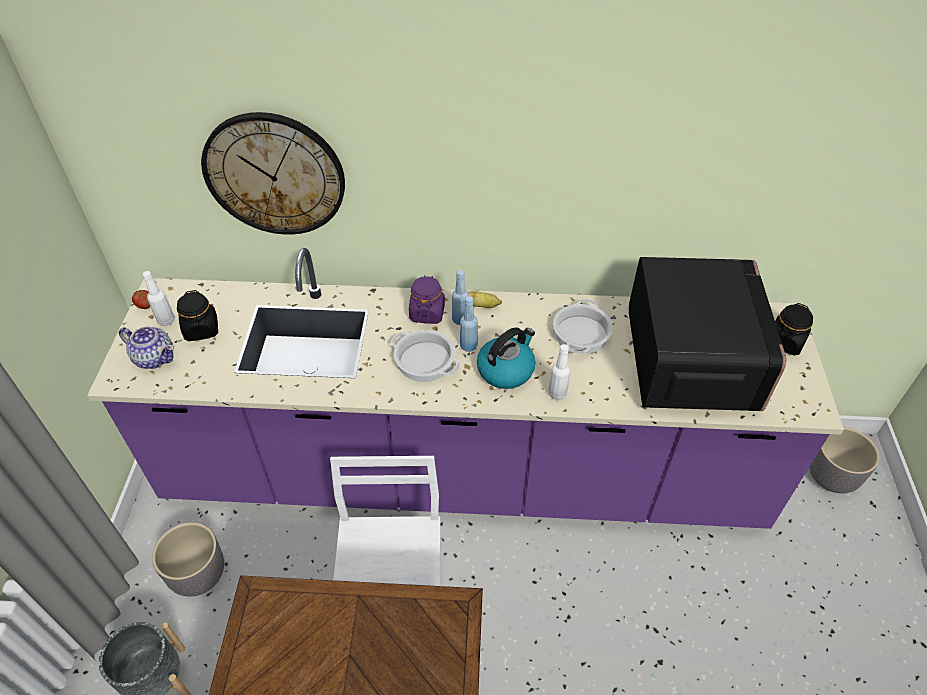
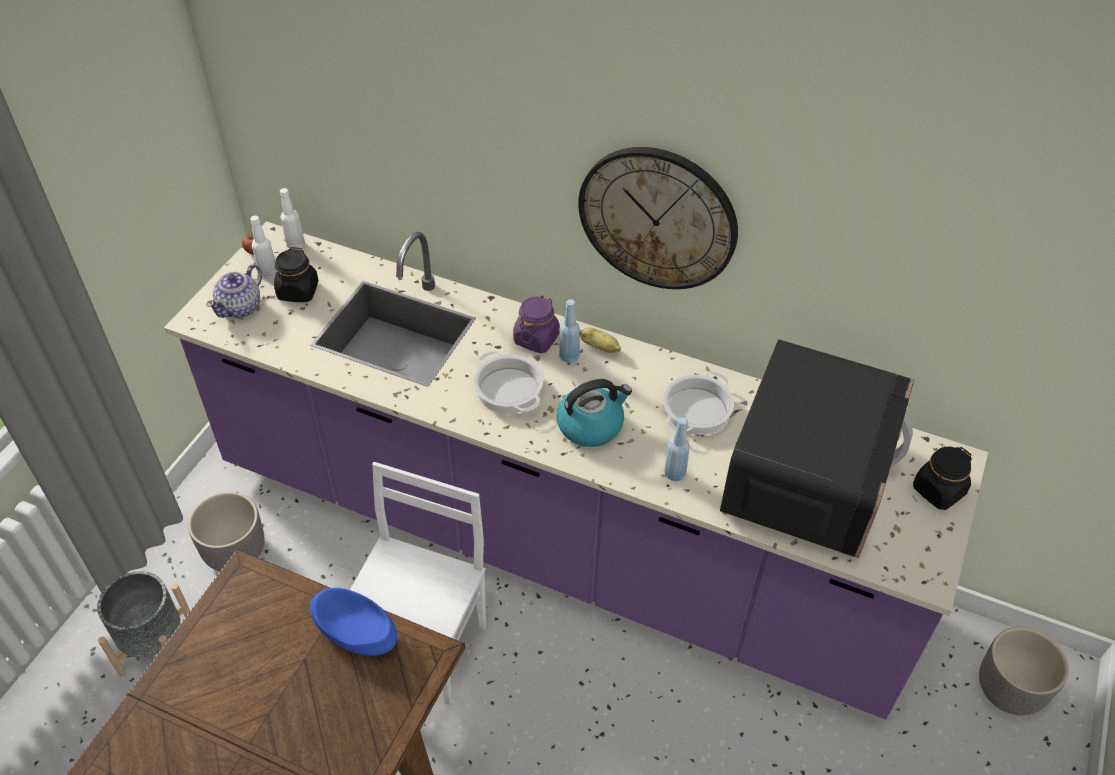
camera: 20 degrees right, 0 degrees up
teapot [119,327,174,369] -> teapot turned 75 degrees clockwise [206,264,262,318]
wall clock [201,112,345,235] -> wall clock moved to [578,147,738,289]
blue bottle [460,296,478,352] -> blue bottle moved to [664,417,690,481]
white bottle [548,344,570,400] -> white bottle moved to [280,188,305,249]
none -> blue bowl [310,588,397,656]

